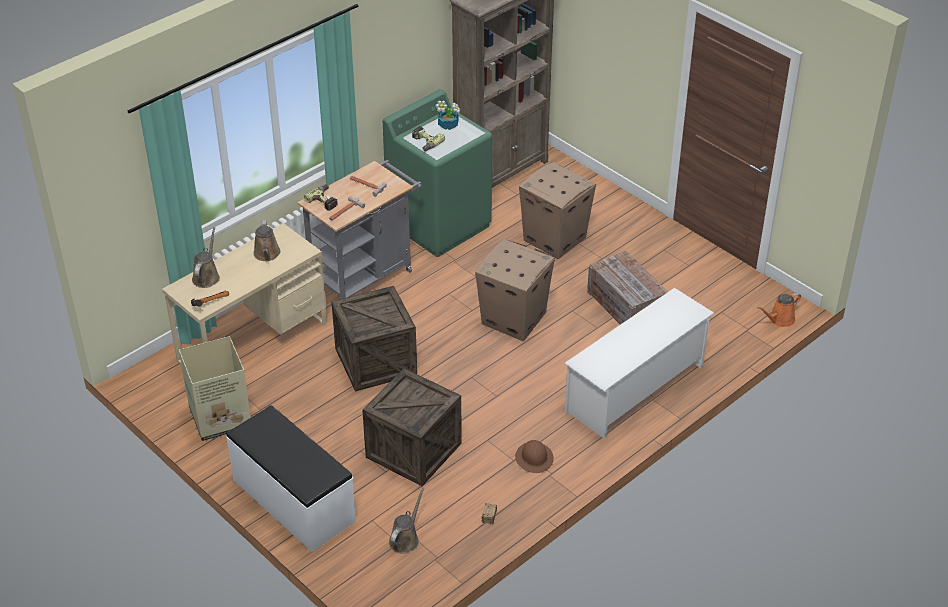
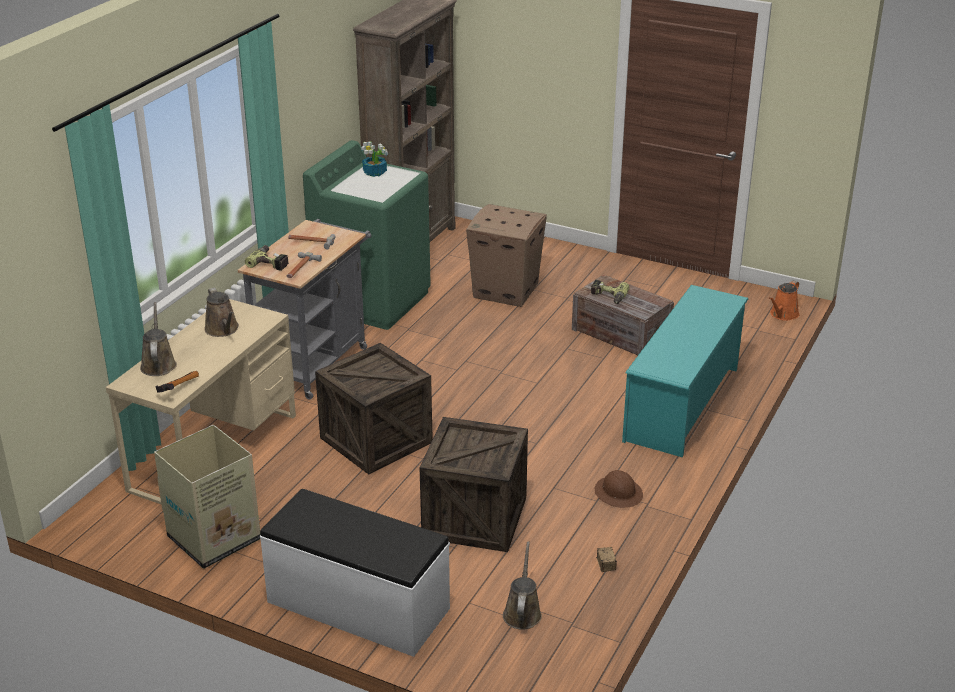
camera: 20 degrees left, 10 degrees down
power drill [412,126,445,152] -> power drill moved to [590,280,630,304]
cardboard box [475,239,555,341] -> none
white shoe rack [565,288,715,439] -> turquoise shoe rack [622,285,749,457]

